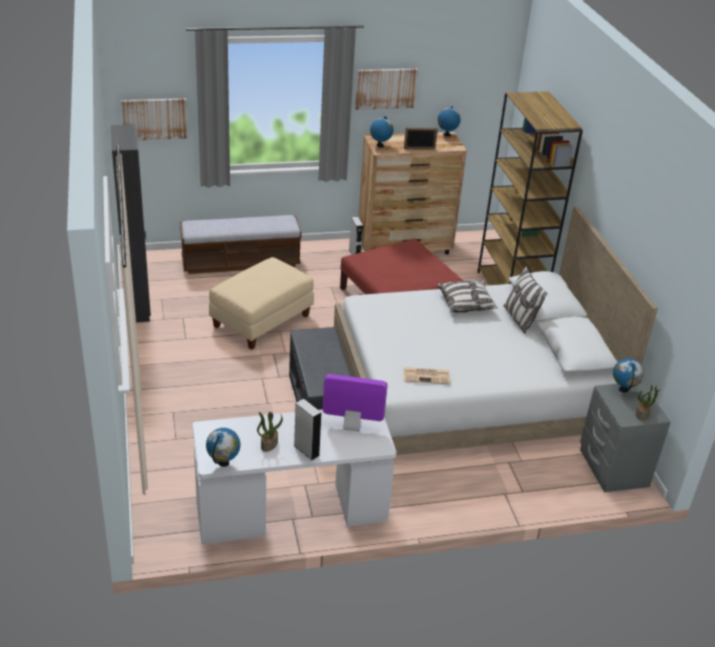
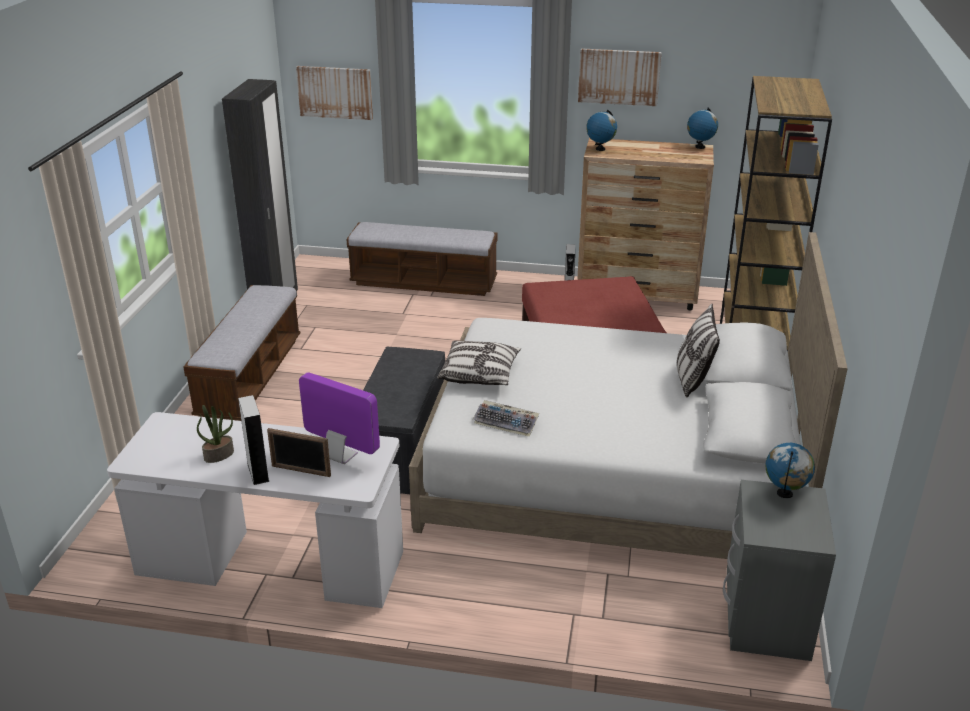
camera: 25 degrees right, 5 degrees down
globe [206,428,240,467] -> none
beige ottoman [209,257,314,350] -> none
picture frame [404,128,438,150] -> picture frame moved to [267,428,331,477]
newspaper [404,367,450,384] -> keyboard [473,400,539,437]
pillow [437,280,498,312] -> pillow moved to [437,341,521,385]
potted plant [636,385,662,420] -> none
none -> bench [183,285,300,421]

